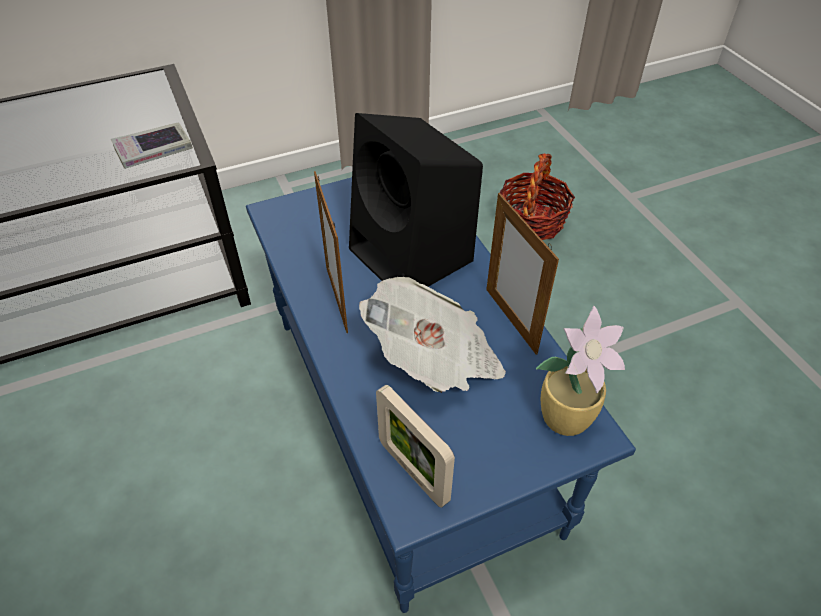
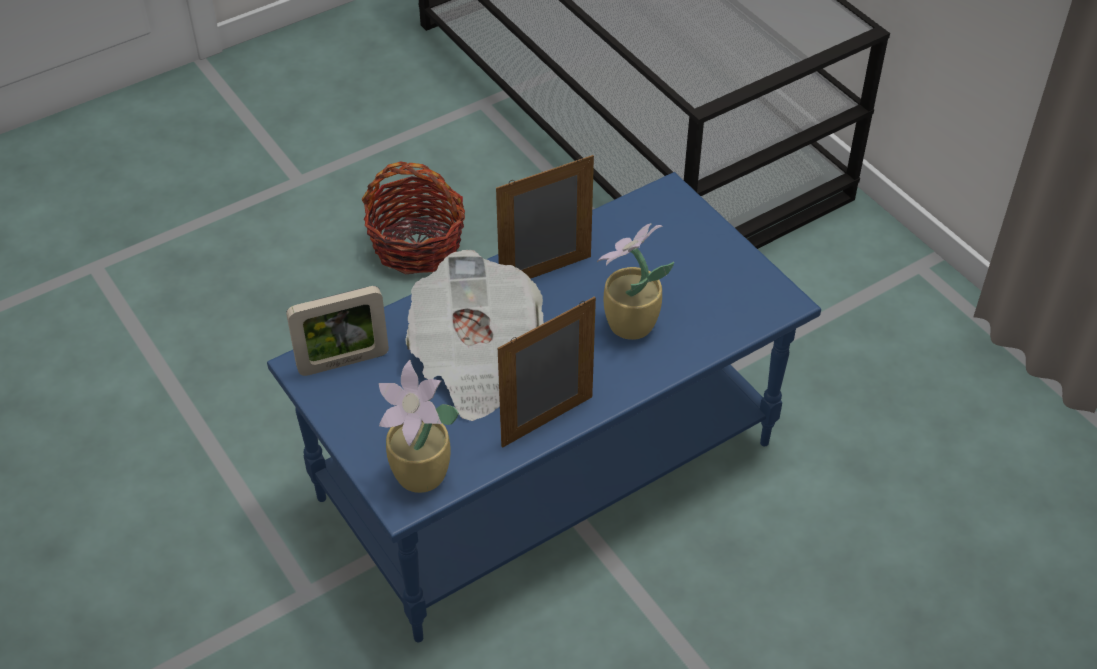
camera: 80 degrees right, 0 degrees up
book [111,122,193,169] -> none
black speaker [349,113,483,287] -> potted plant [597,223,674,340]
picture frame [376,385,455,508] -> picture frame turned 150 degrees counterclockwise [286,286,389,376]
basket [500,154,575,240] -> basket moved to [362,161,465,274]

